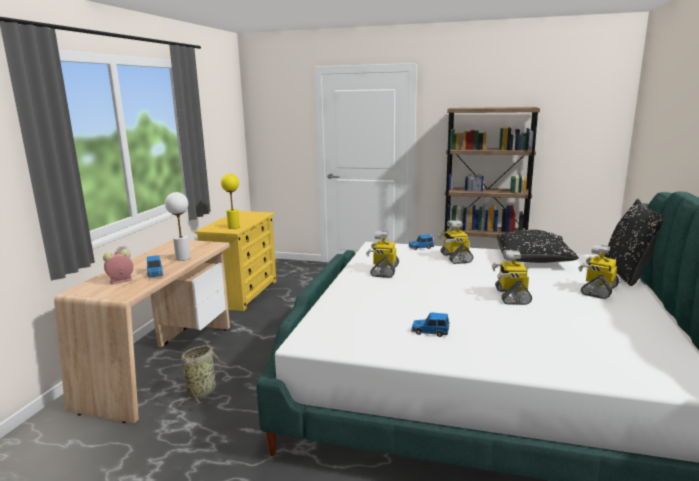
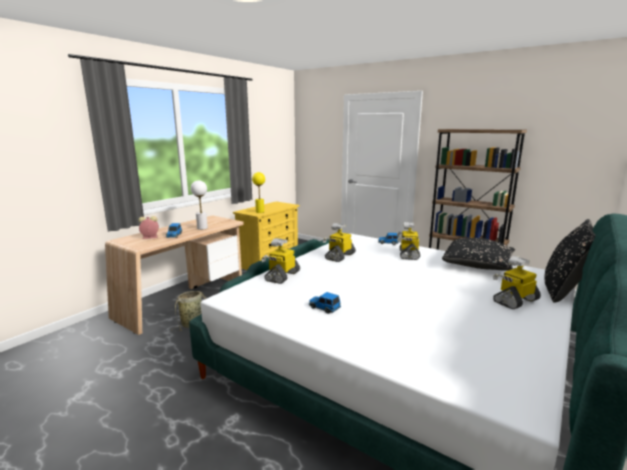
camera: 20 degrees right, 0 degrees up
toy robot [492,250,532,305] -> toy robot moved to [261,238,300,284]

